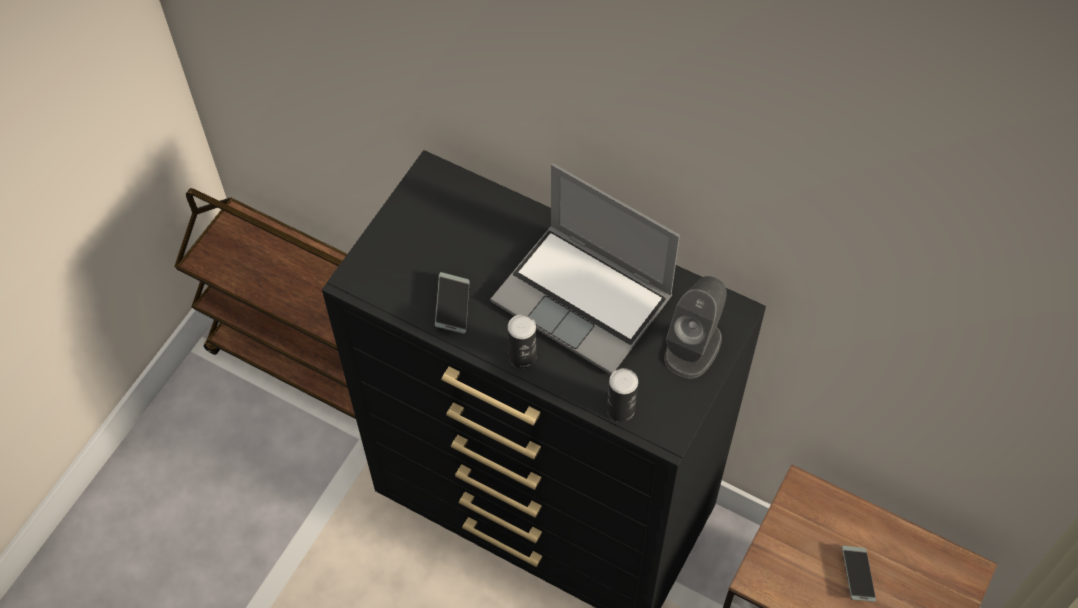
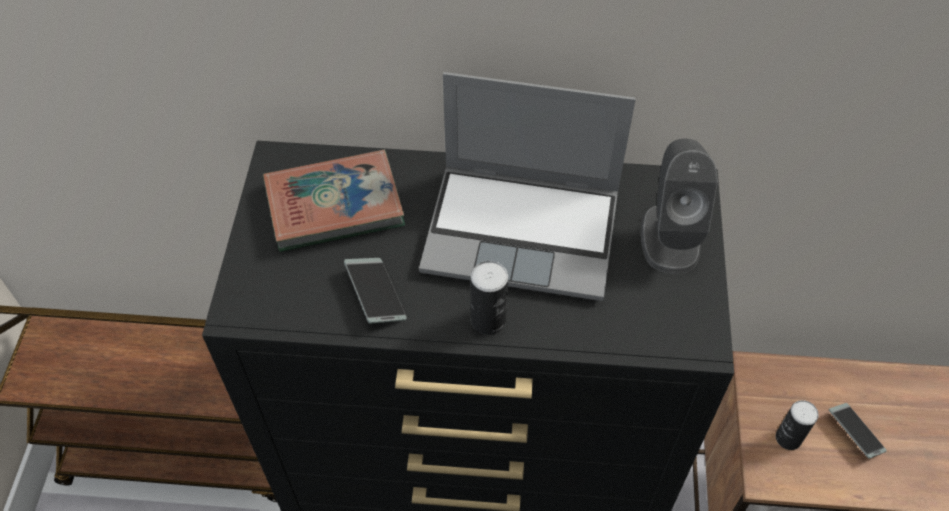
camera: 25 degrees left, 5 degrees down
can [607,368,638,422] -> can moved to [776,400,819,450]
none -> book [263,150,405,252]

